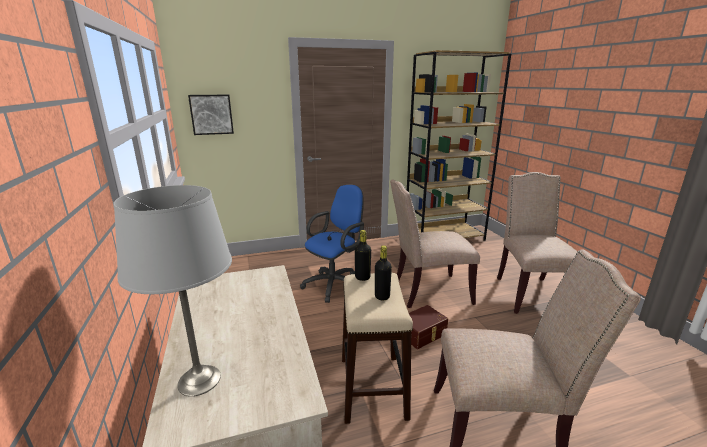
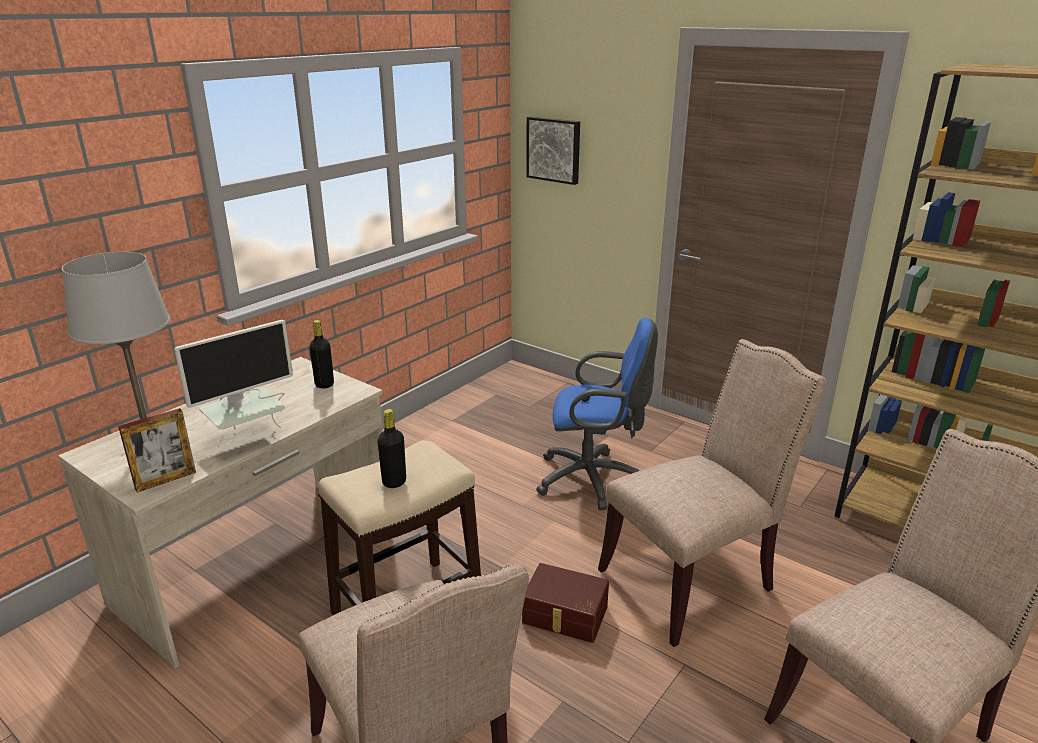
camera: 55 degrees right, 5 degrees up
black bottle [355,230,371,281] -> black bottle moved to [309,320,334,388]
beige chair [390,179,480,308] -> beige chair turned 105 degrees clockwise [598,339,826,647]
none -> picture frame [118,408,196,493]
none -> monitor [174,320,293,429]

